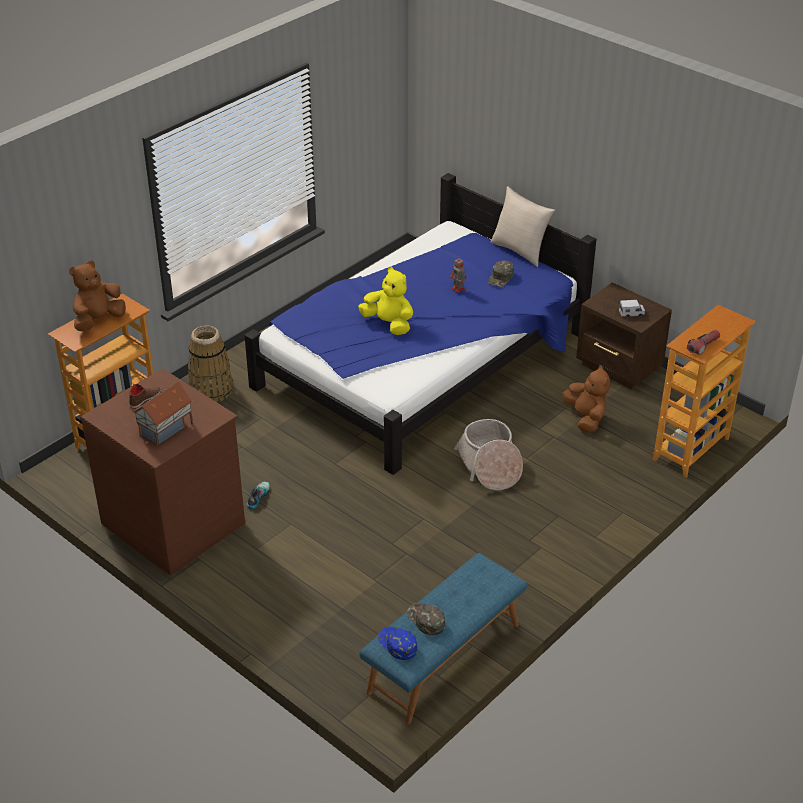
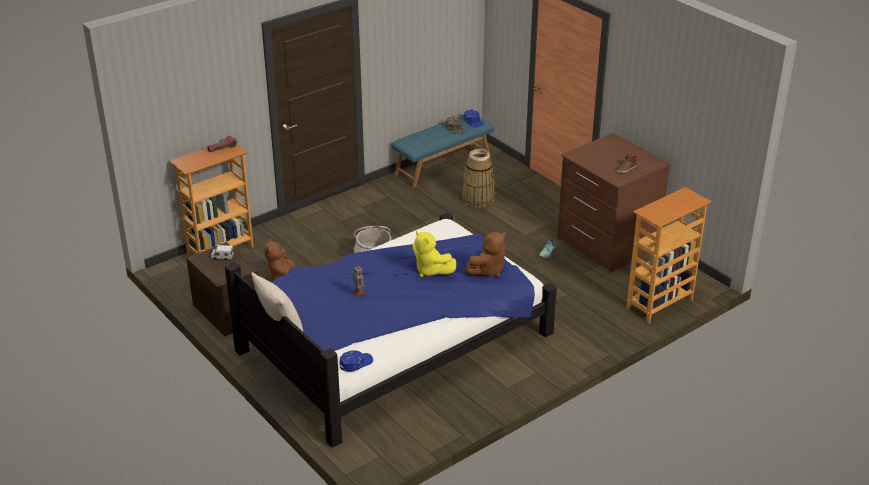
camera: 170 degrees left, 5 degrees down
brown plush toy [69,261,126,331] -> brown plush toy moved to [466,232,506,277]
toy house [132,382,193,446] -> none
basket [188,326,233,402] -> basket moved to [462,149,495,208]
green cap [488,260,514,287] -> none
none -> blue cap [340,350,373,372]

